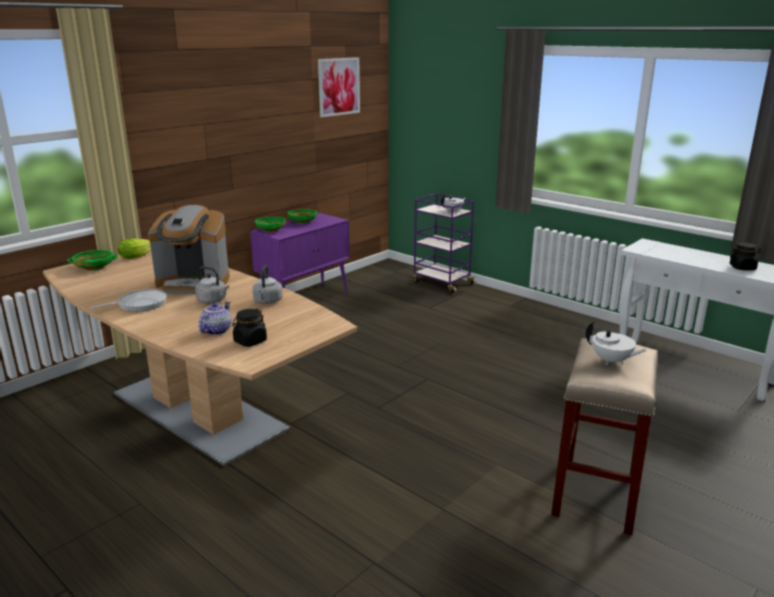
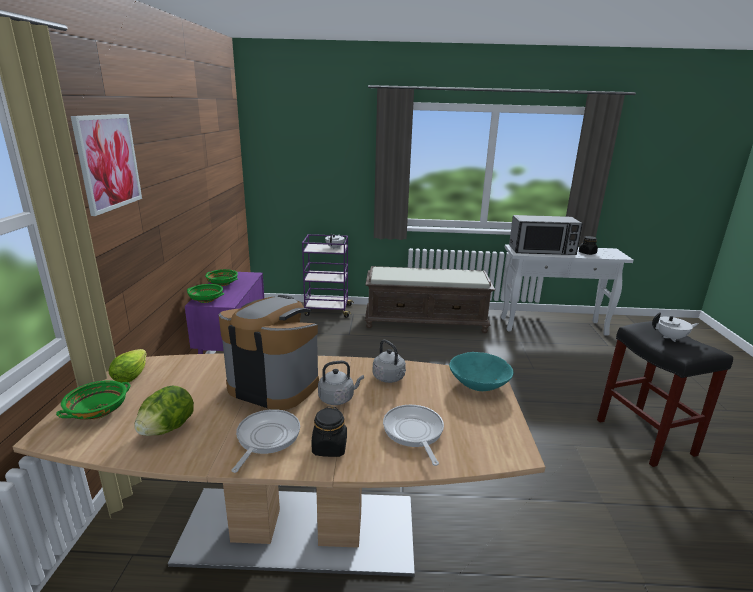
camera: 40 degrees left, 0 degrees up
coffee machine [148,205,230,293] -> coffee machine turned 120 degrees counterclockwise [219,295,319,410]
teapot [198,301,232,335] -> frying pan [383,405,444,466]
black jar [232,309,267,347] -> black jar moved to [311,406,347,457]
picture [318,57,360,117] -> picture moved to [71,114,142,216]
beige stool [551,338,657,535] -> black stool [597,321,733,467]
none -> lettuce [134,386,194,436]
none -> brown bench [365,266,495,333]
none -> turquoise bowl [449,352,513,391]
none -> microwave [509,215,583,255]

